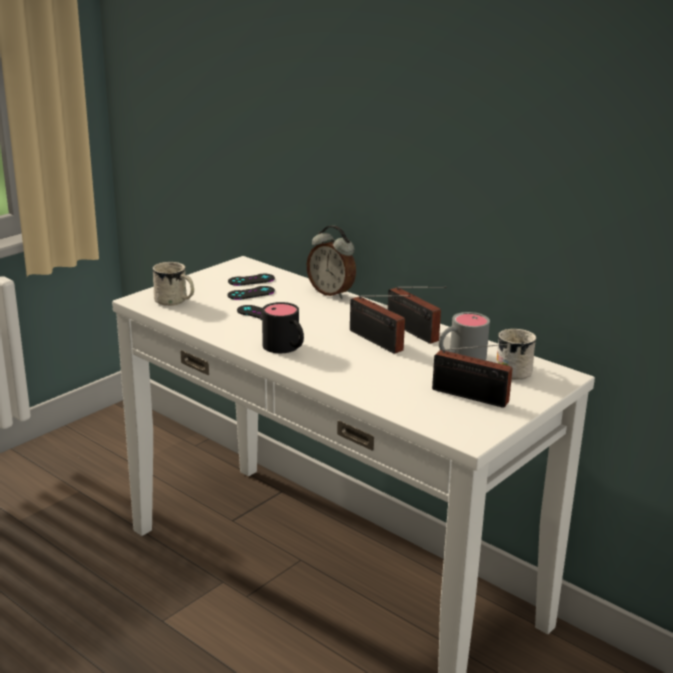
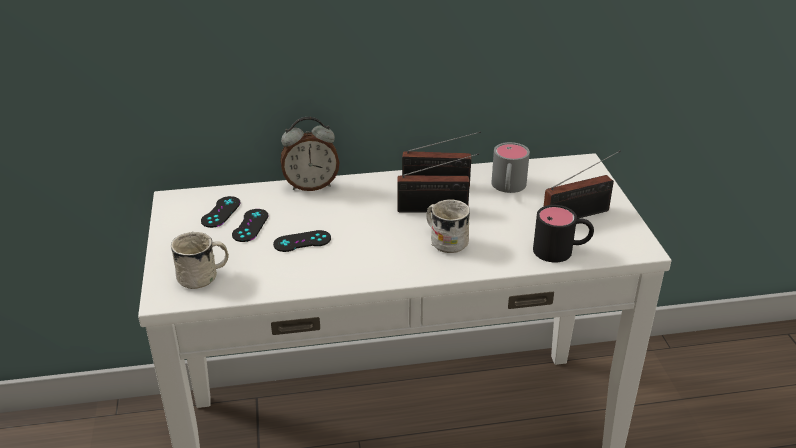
camera: 50 degrees left, 10 degrees up
black mug [262,302,304,353] -> black mug moved to [533,205,594,262]
white mug [496,329,536,380] -> white mug moved to [426,200,470,253]

